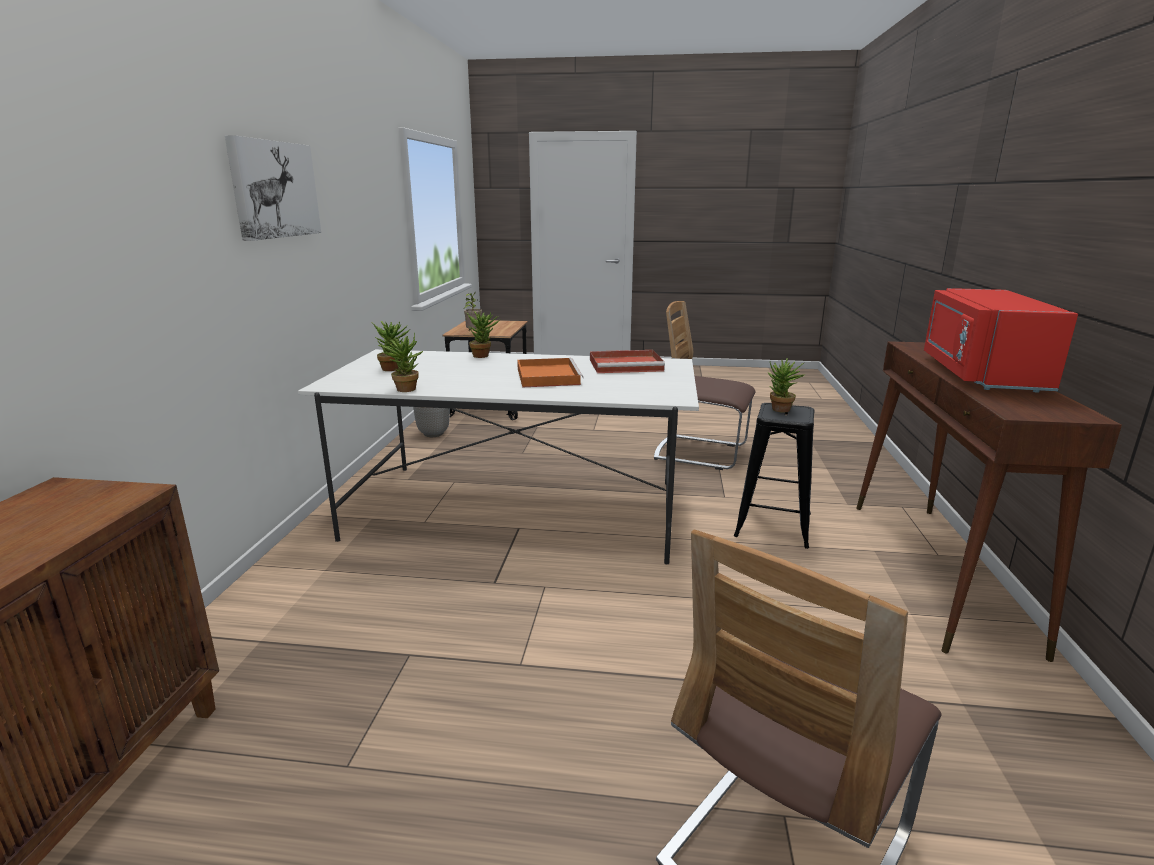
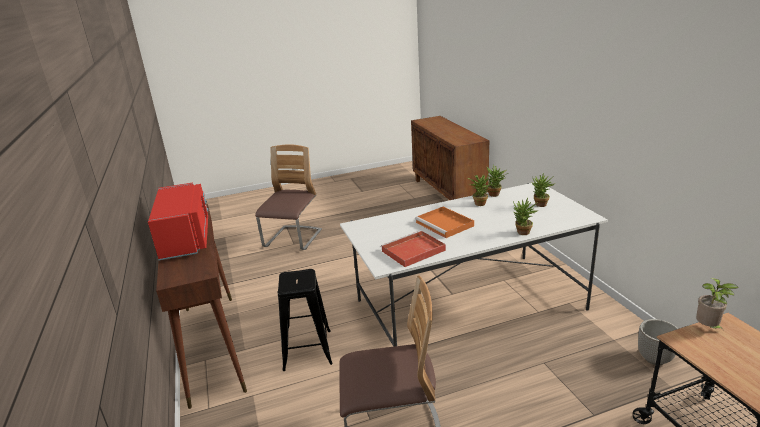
camera: 155 degrees right, 5 degrees up
picture [225,135,321,241] -> none
potted plant [768,358,806,413] -> potted plant moved to [468,173,492,206]

